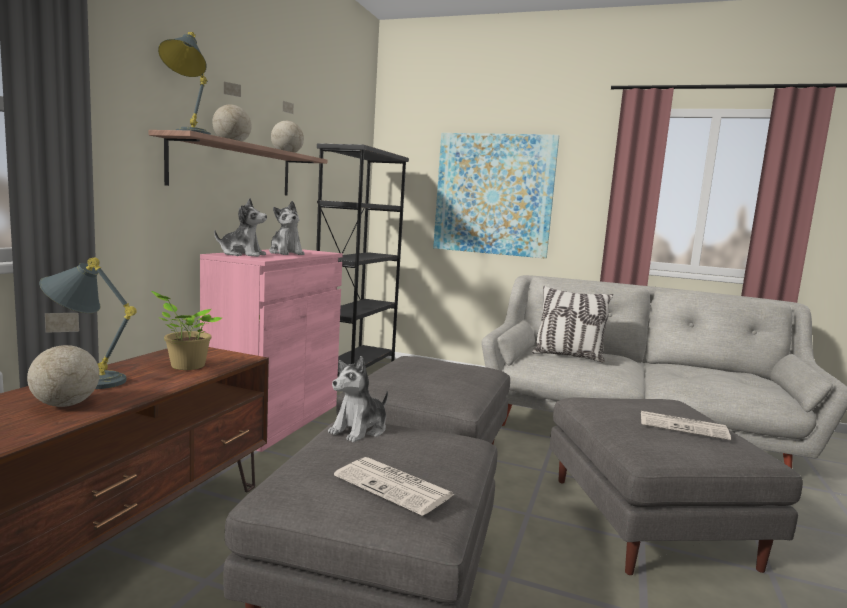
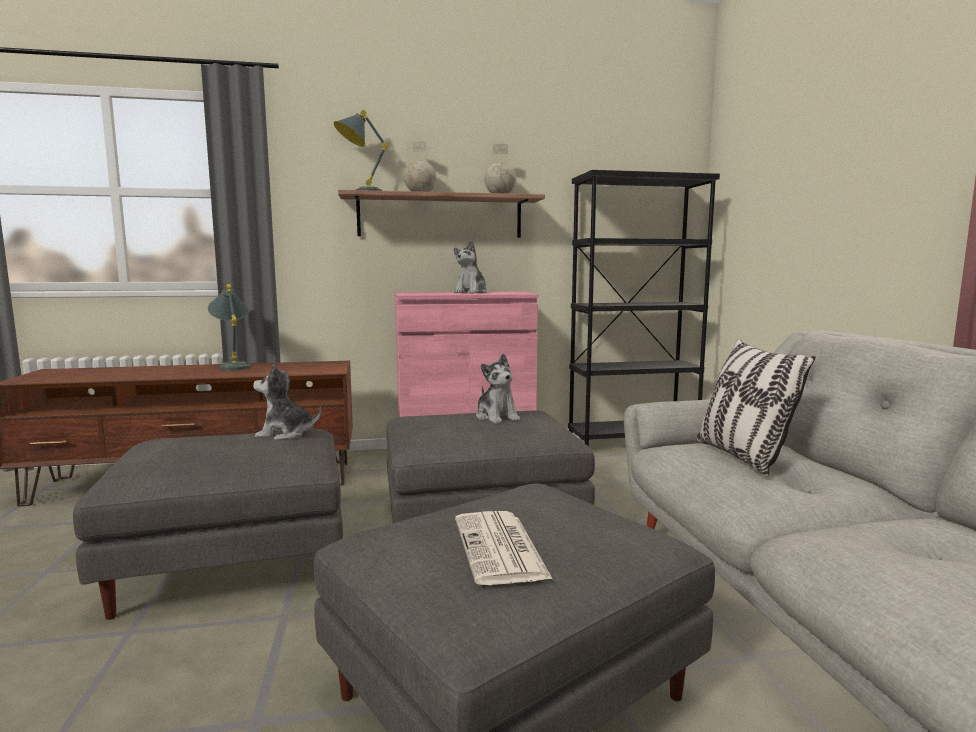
camera: 60 degrees right, 0 degrees up
globe [27,313,100,407] -> none
potted plant [151,291,222,370] -> none
plush toy [214,199,267,257] -> plush toy moved to [476,353,520,424]
newspaper [334,457,455,516] -> none
picture [433,133,559,259] -> none

